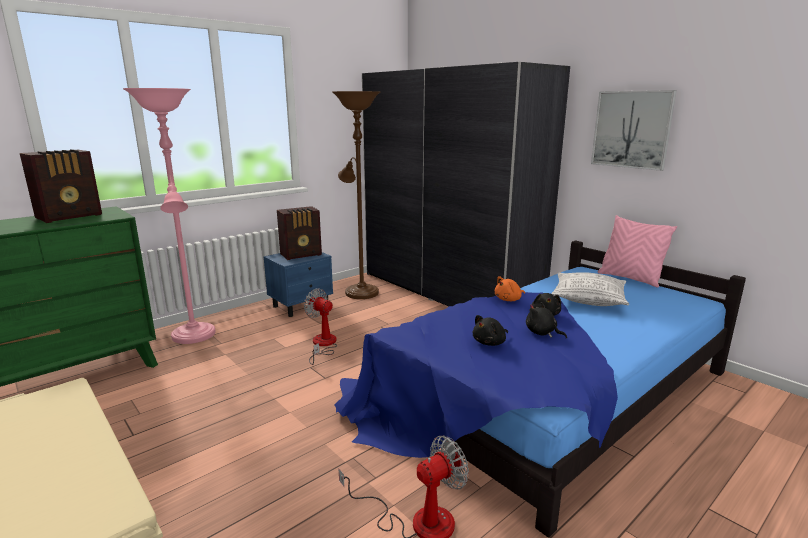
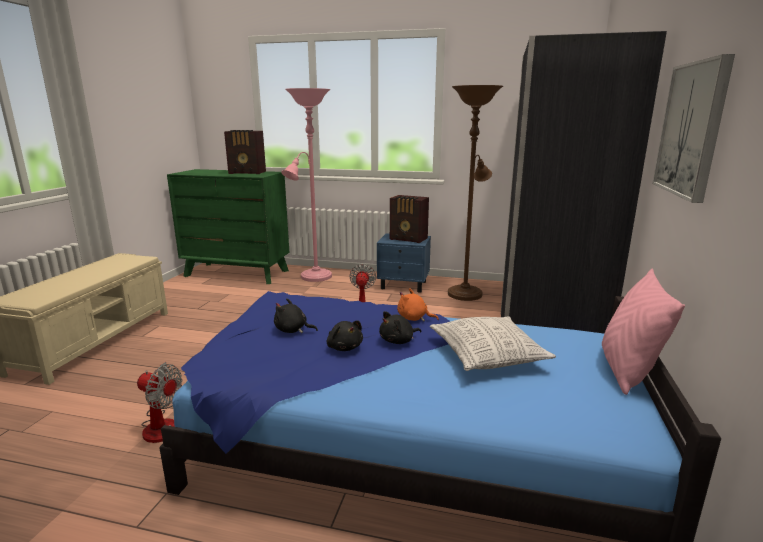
camera: 55 degrees right, 0 degrees up
black plush toy [526,302,567,338] -> black plush toy turned 135 degrees clockwise [327,321,363,351]

